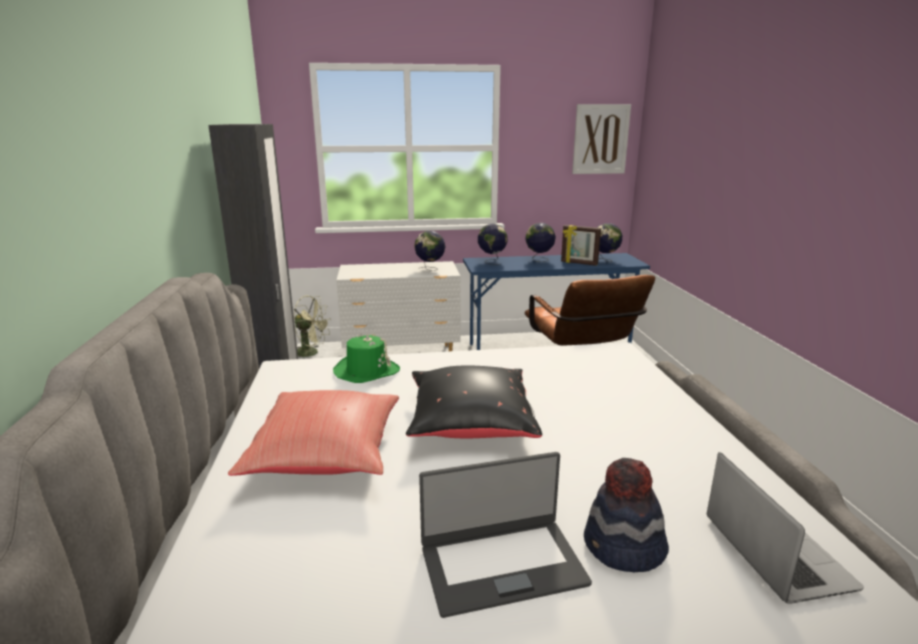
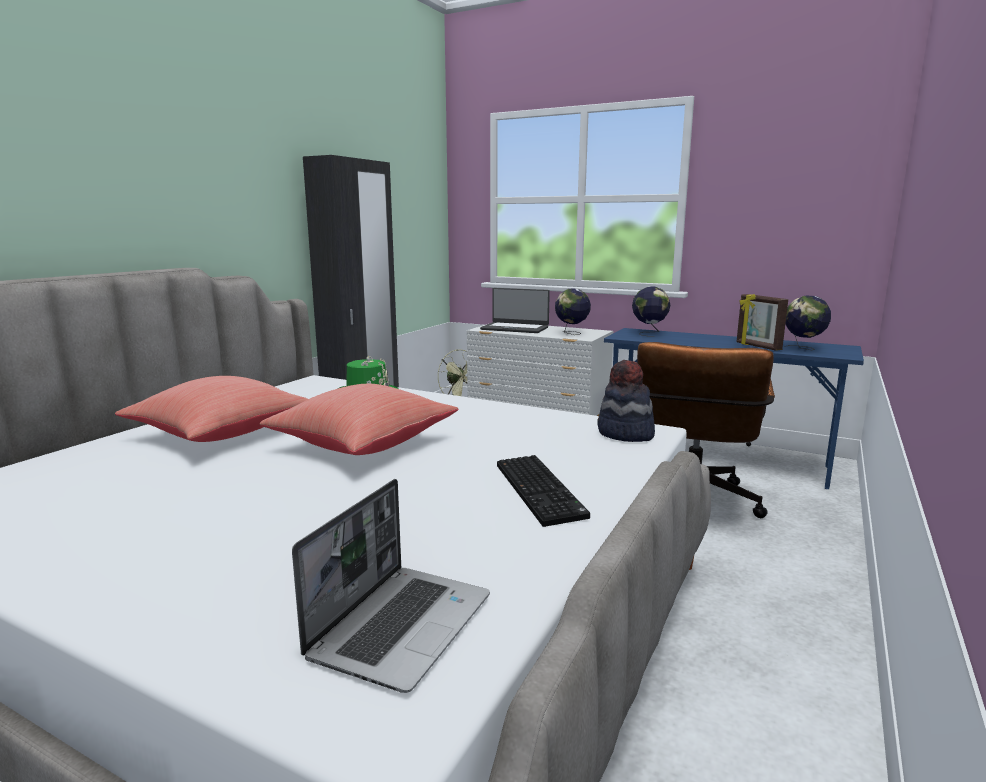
camera: 35 degrees right, 5 degrees down
black pillow [406,365,542,438] -> red pillow [260,384,458,455]
laptop [419,452,592,618] -> laptop moved to [480,288,550,333]
globe [525,223,556,262] -> none
picture [572,104,631,174] -> none
hat [584,458,669,572] -> hat moved to [598,360,655,442]
none -> keyboard [497,455,590,527]

